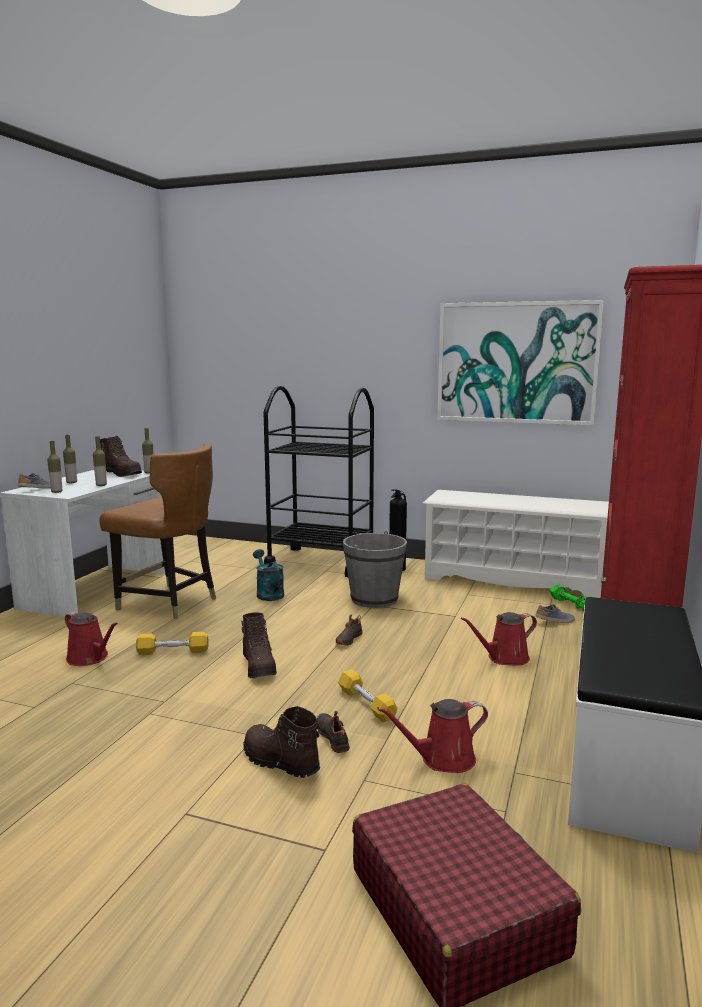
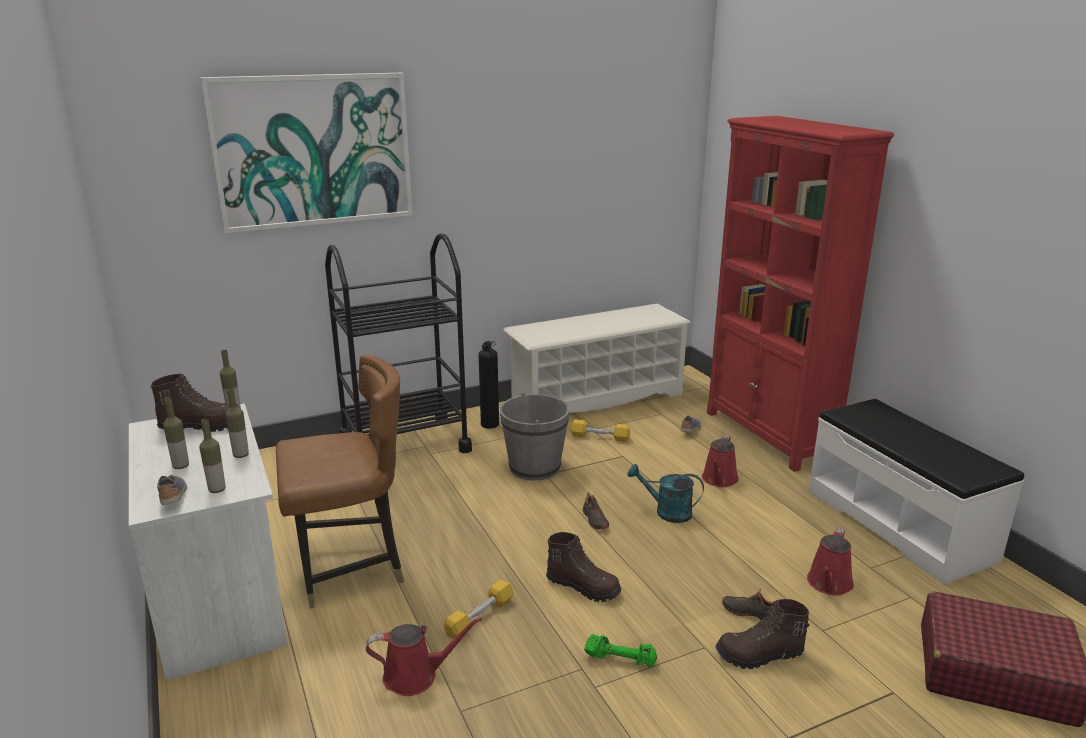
camera: 45 degrees left, 10 degrees up
turquoise watering can [253,549,284,601] -> turquoise watering can moved to [628,464,704,523]
yellow dumbbell [338,669,398,722] -> yellow dumbbell moved to [571,419,630,442]
picture [437,300,604,426] -> picture moved to [200,73,413,233]
green dumbbell [549,585,586,611] -> green dumbbell moved to [584,634,657,668]

